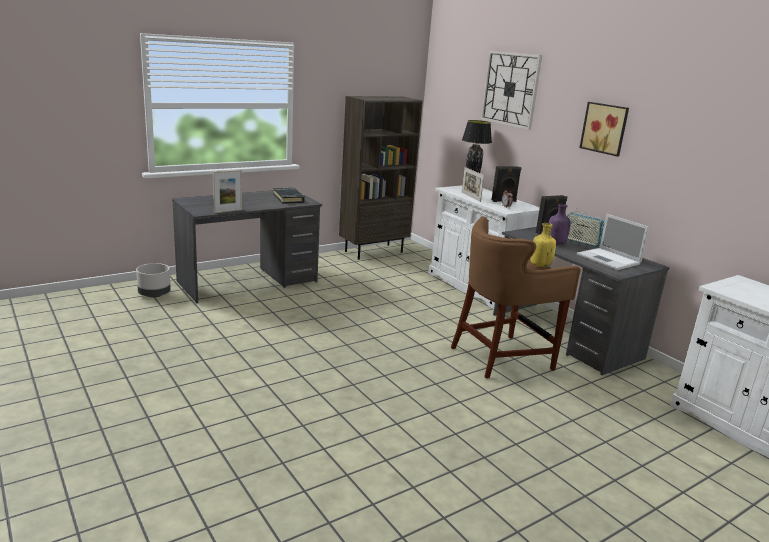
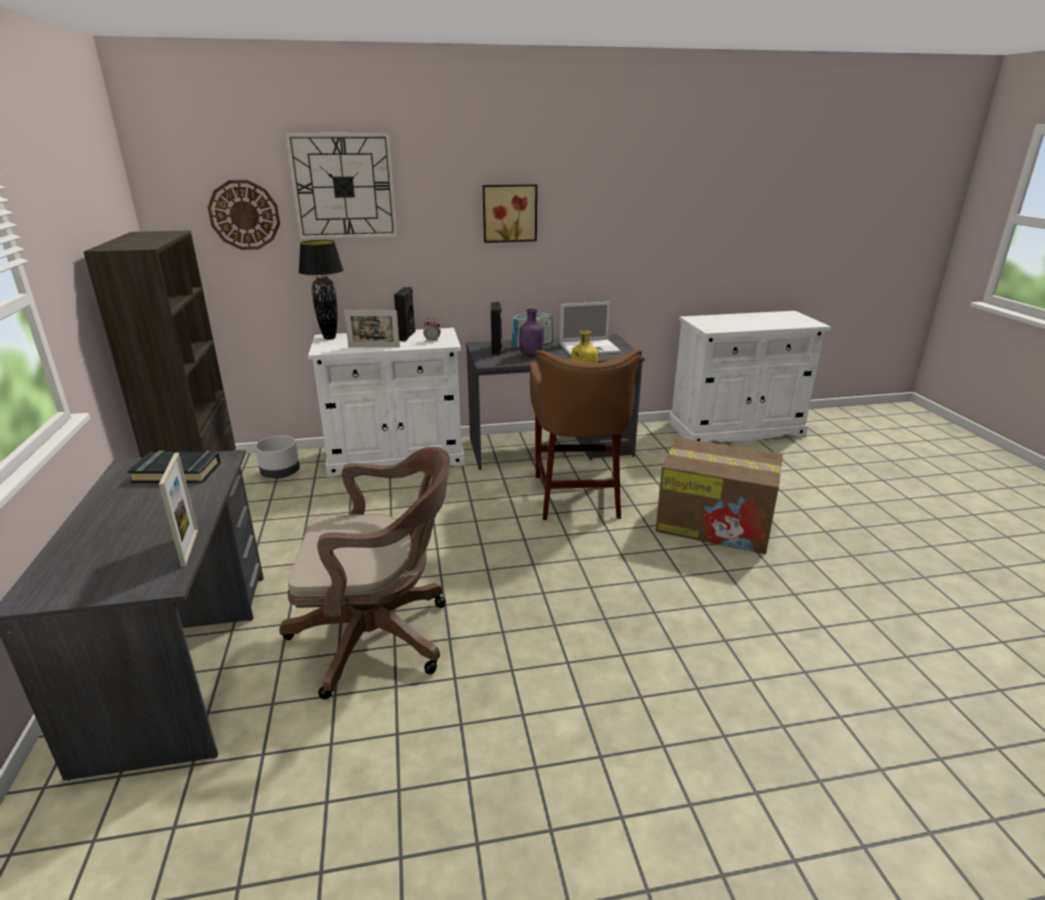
camera: 65 degrees left, 5 degrees up
grey planter [136,263,171,297] -> grey planter moved to [255,436,300,479]
none -> wall clock [208,180,280,250]
none -> brown office chair [279,447,450,699]
none -> cardboard box [655,437,783,554]

